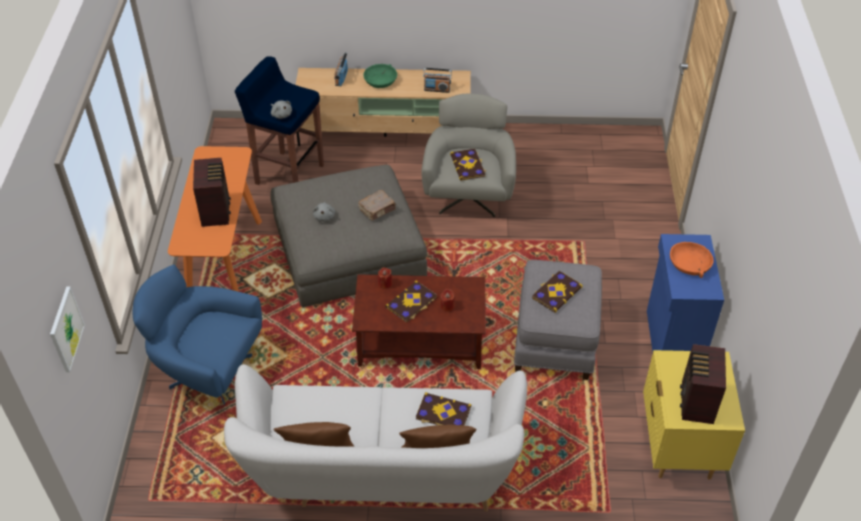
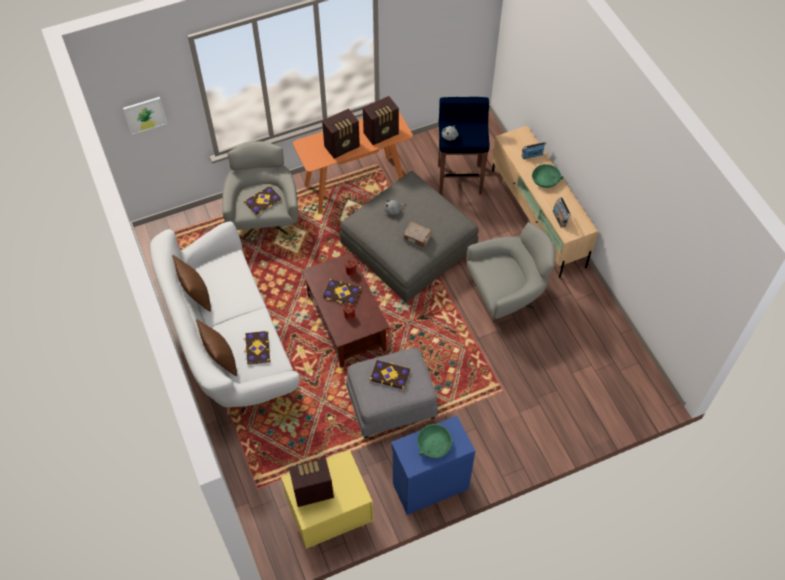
camera: 65 degrees right, 10 degrees up
blue armchair [133,265,262,405] -> grey armchair [222,141,298,239]
book [450,148,486,181] -> book moved to [244,186,282,215]
orange bowl [670,242,714,278] -> green bowl [417,424,452,458]
none -> radio [363,96,399,145]

